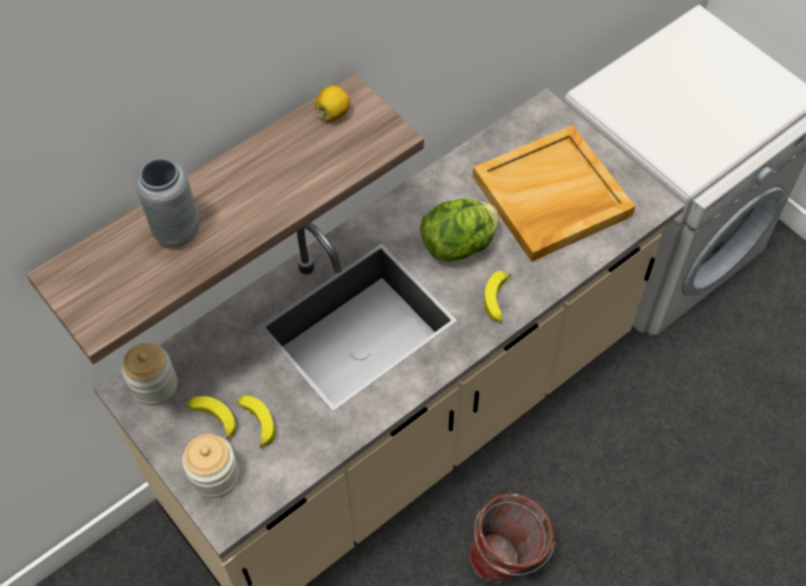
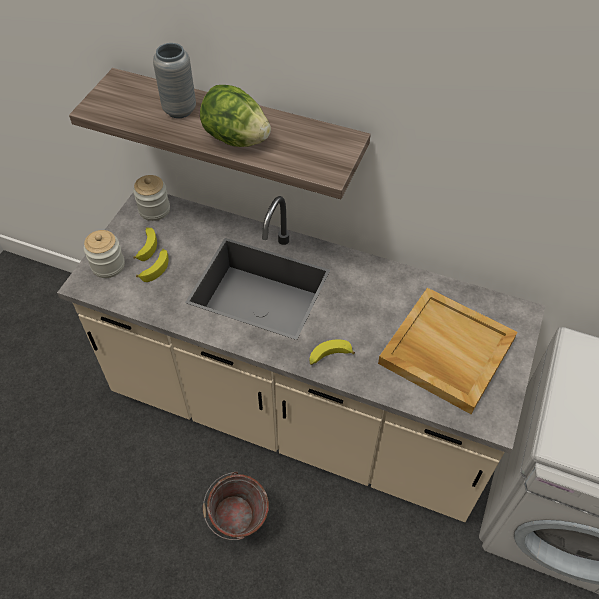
camera: 60 degrees right, 5 degrees down
lemon [315,86,350,121] -> none
lettuce [420,199,499,261] -> lettuce moved to [200,85,271,147]

